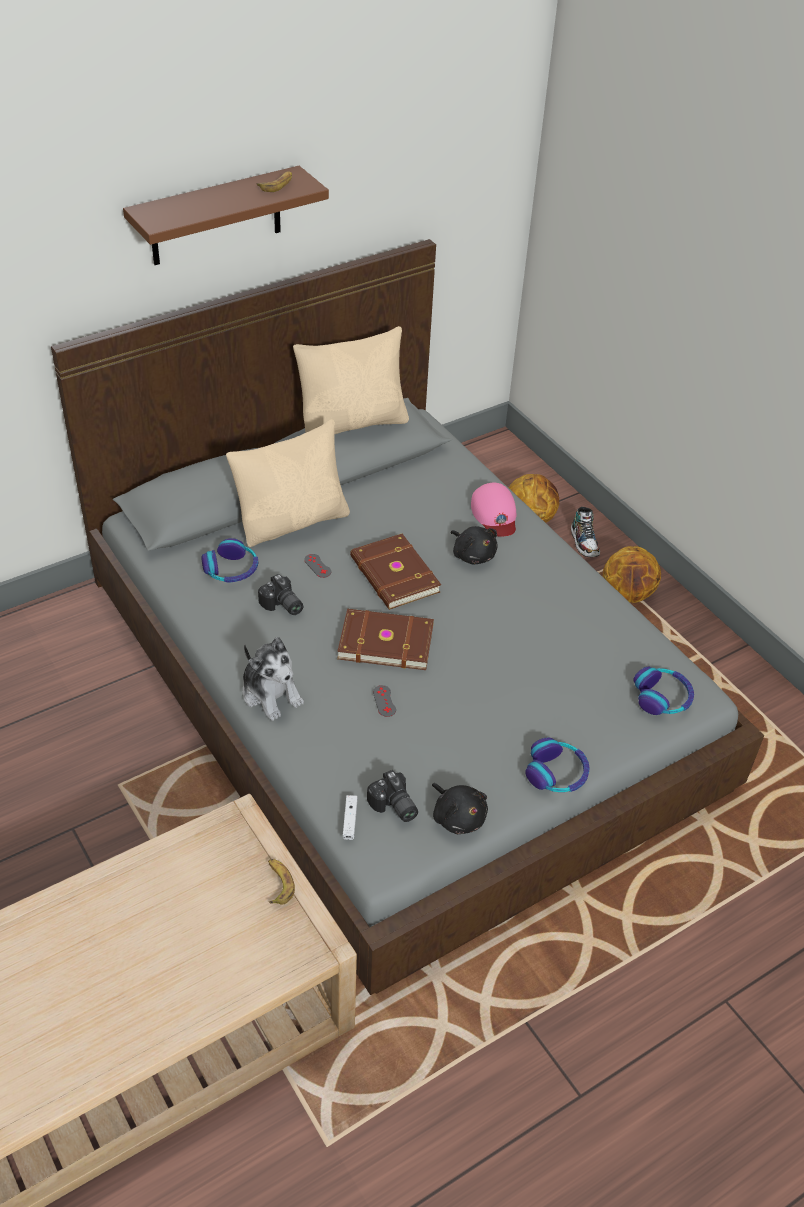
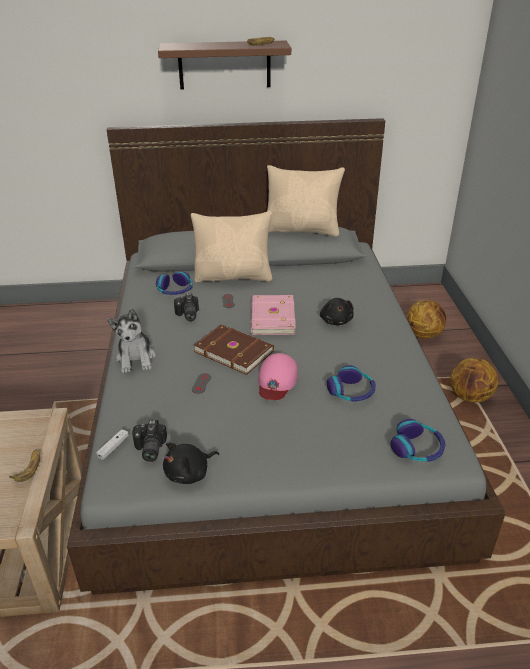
camera: 30 degrees right, 10 degrees down
brown book [350,534,441,610] -> pink book [251,295,296,335]
black plush toy [432,783,488,834] -> black plush toy turned 60 degrees clockwise [163,442,219,484]
pink cap [471,483,516,537] -> pink cap moved to [258,353,298,400]
headphones [525,738,590,792] -> headphones moved to [327,366,376,402]
shoe [571,507,600,557] -> none

